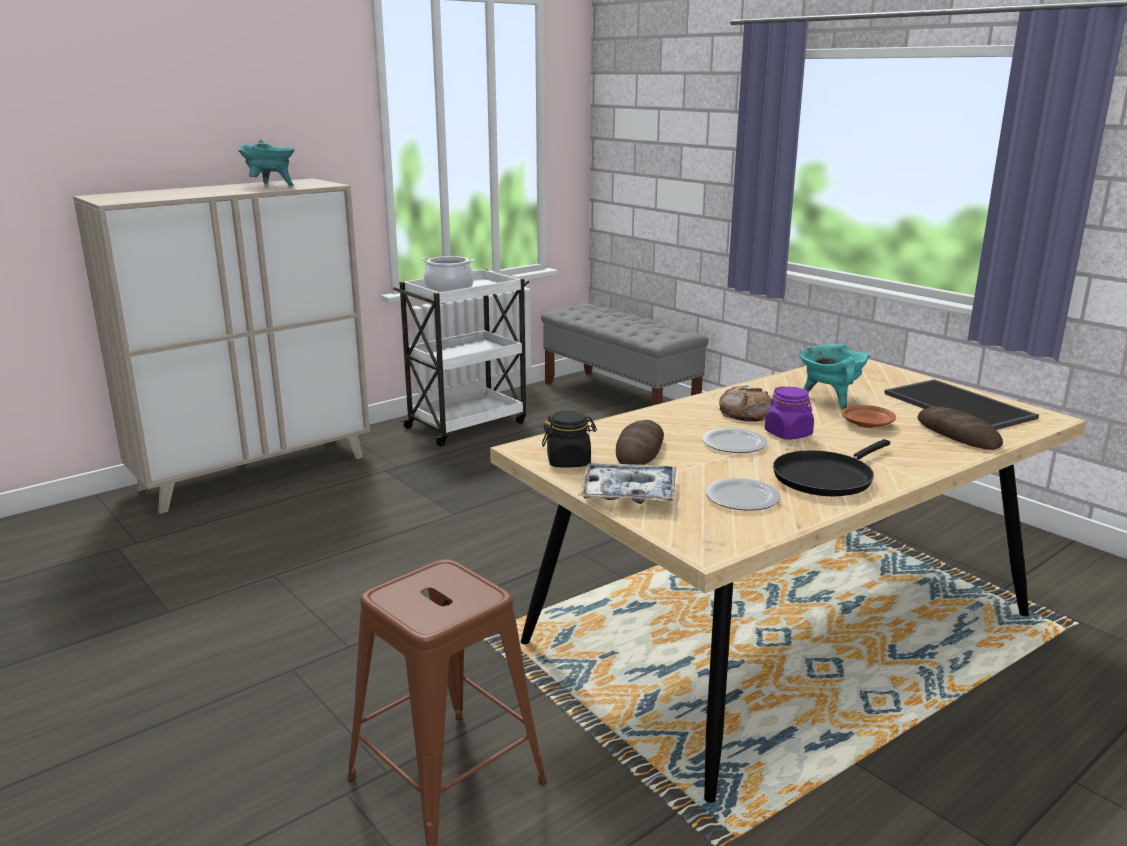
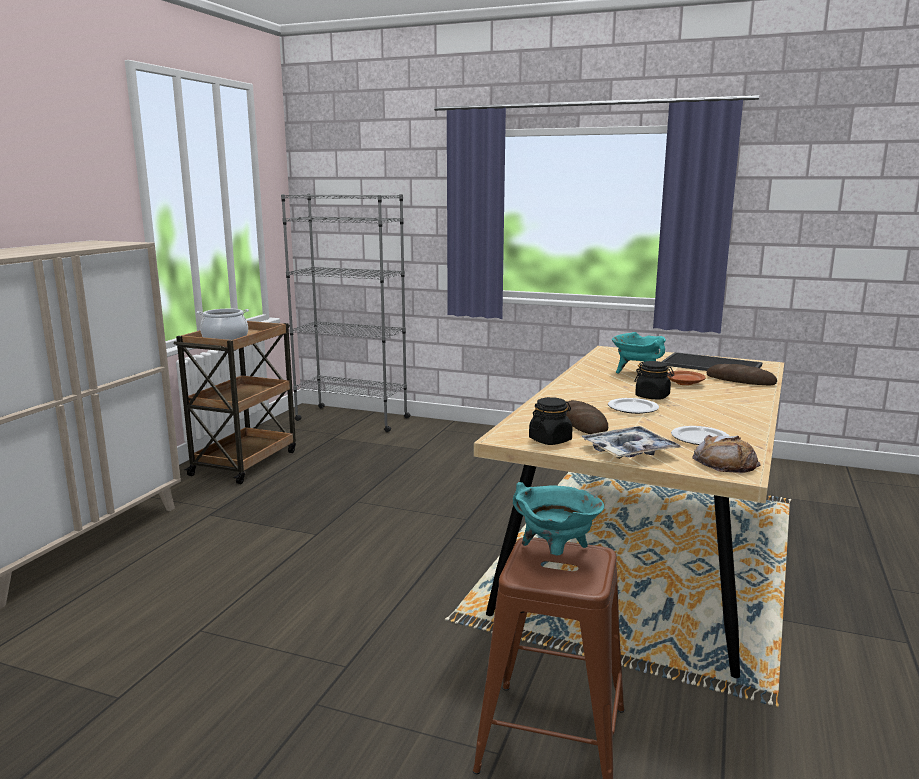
camera: 30 degrees left, 5 degrees down
turquoise cooking pot [237,140,295,186] -> turquoise cooking pot moved to [513,482,604,555]
white cart [393,269,529,446] -> brown cart [174,321,296,484]
grey bench [541,303,709,406] -> grey bookcase [281,194,410,432]
bread [719,385,774,422] -> bread moved to [692,435,761,473]
purple jar [765,386,814,440] -> black jar [634,361,674,400]
black frying pan [773,439,890,496] -> none

